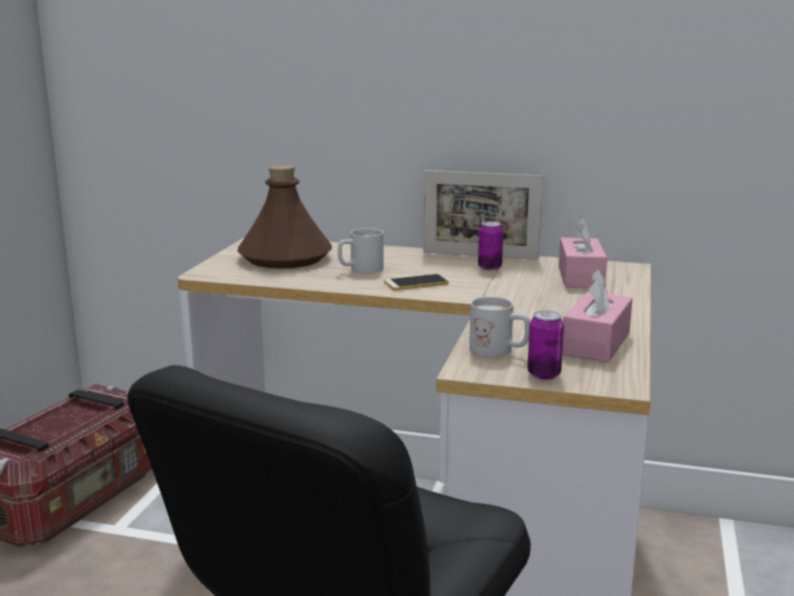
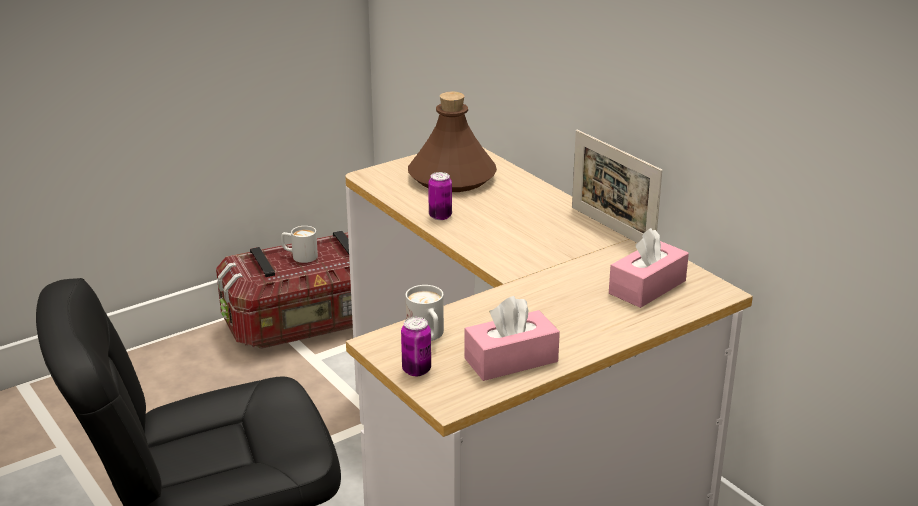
camera: 40 degrees right, 10 degrees up
white mug [338,228,383,274] -> white mug moved to [281,226,318,263]
phone [384,274,449,290] -> none
can [478,221,503,271] -> can moved to [428,172,452,220]

